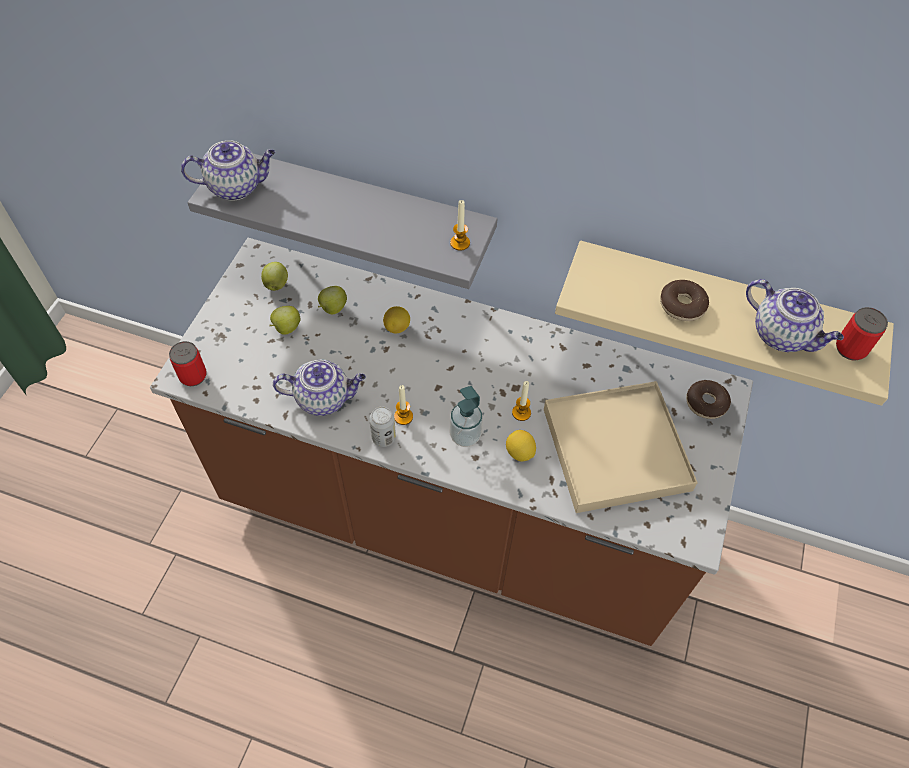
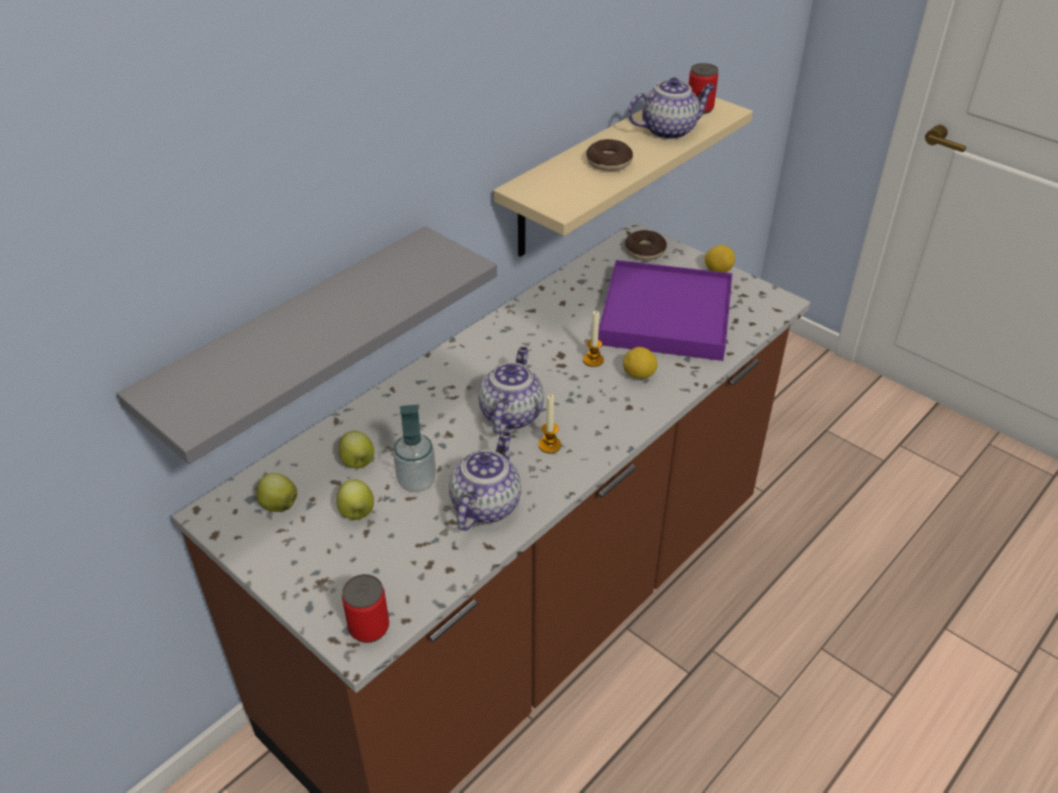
camera: 65 degrees left, 15 degrees down
teapot [181,140,275,201] -> teapot moved to [478,347,544,435]
can [369,406,396,447] -> none
lemon [383,306,410,333] -> lemon moved to [704,245,735,273]
candle [450,200,470,251] -> none
soap dispenser [450,386,483,447] -> soap dispenser moved to [393,405,436,492]
beige tray [544,381,698,513] -> purple tray [598,260,732,361]

